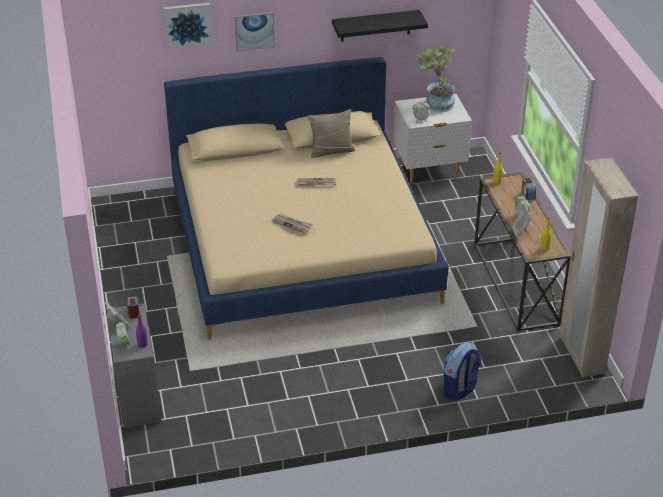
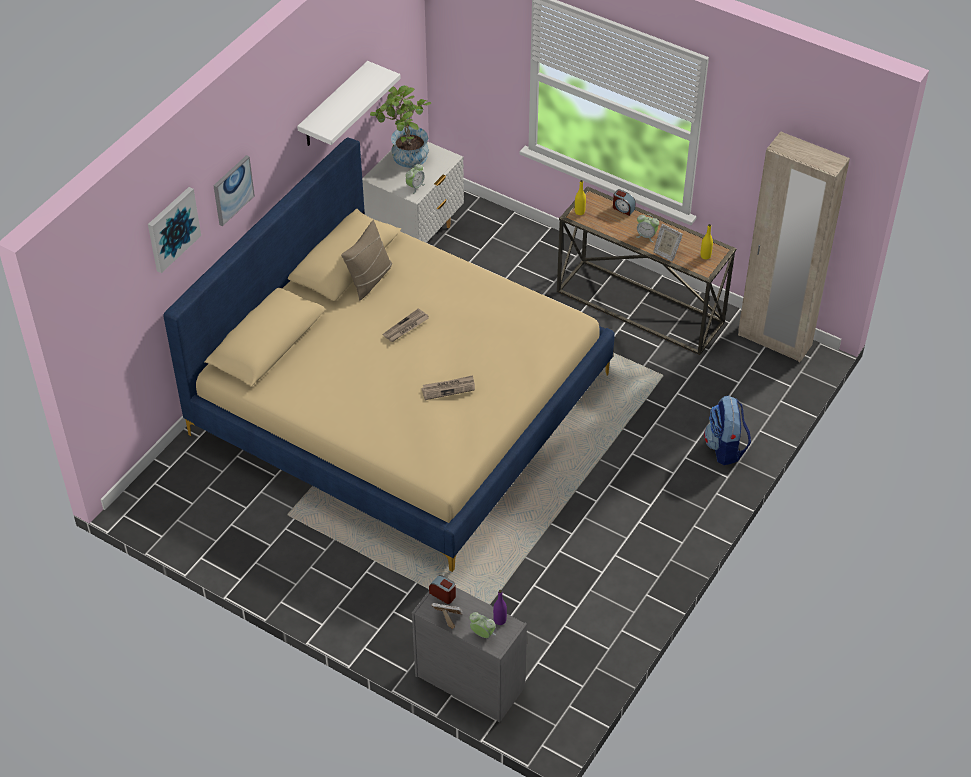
camera: 45 degrees left, 10 degrees up
black shelf [332,10,428,42] -> white shelf [297,61,401,146]

